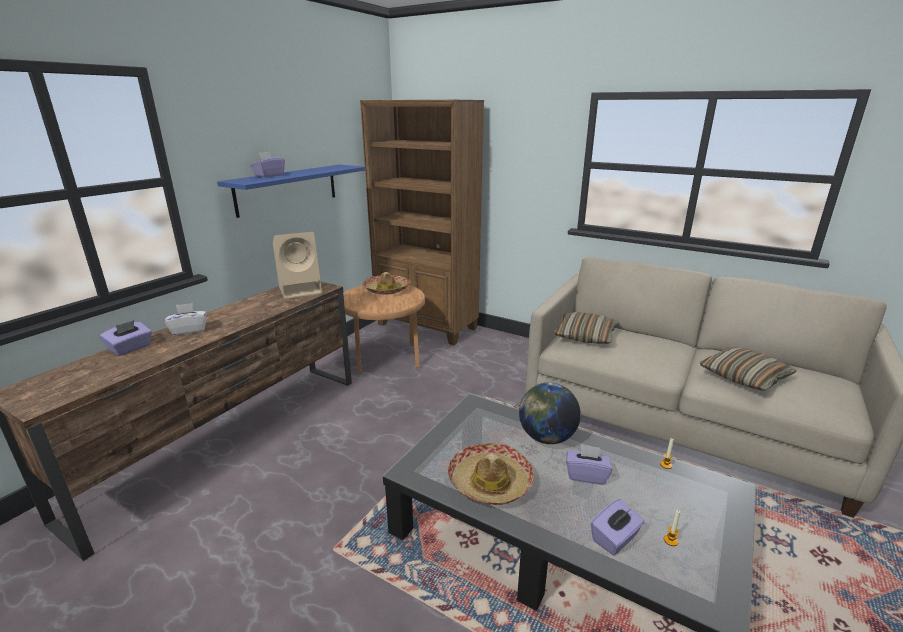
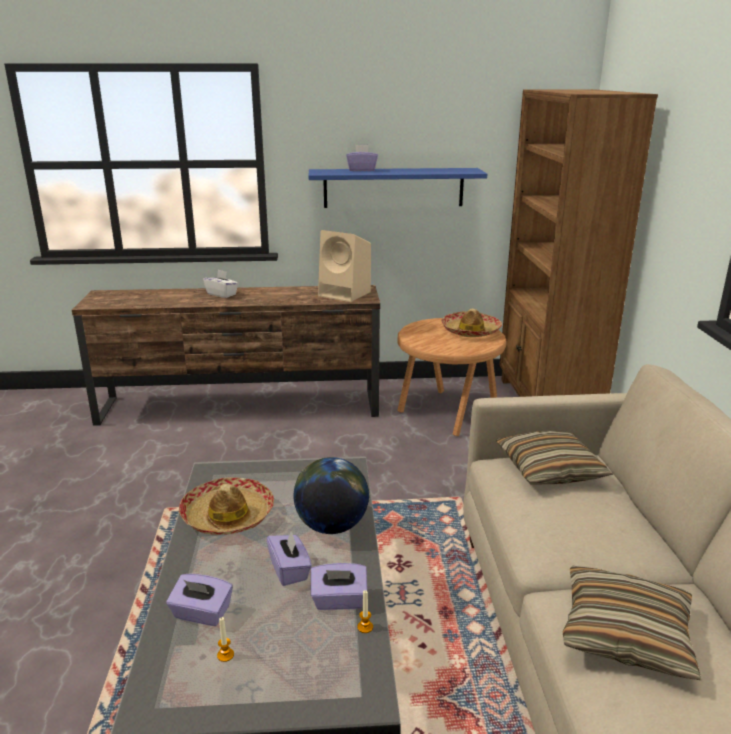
camera: 55 degrees right, 0 degrees up
purple tissue box [100,320,152,356] -> purple tissue box moved to [311,563,367,610]

